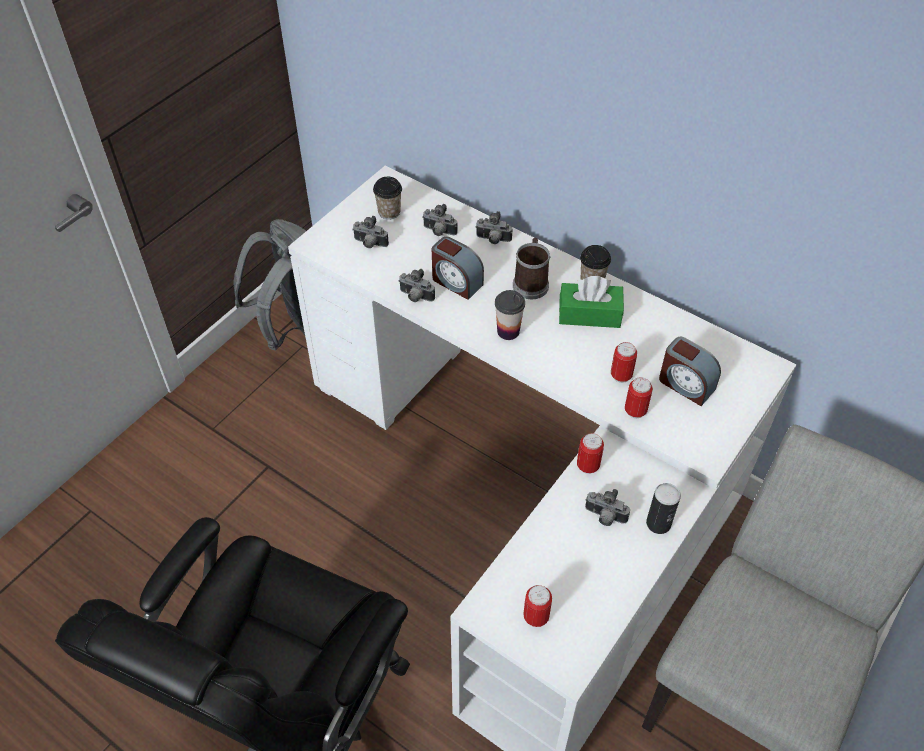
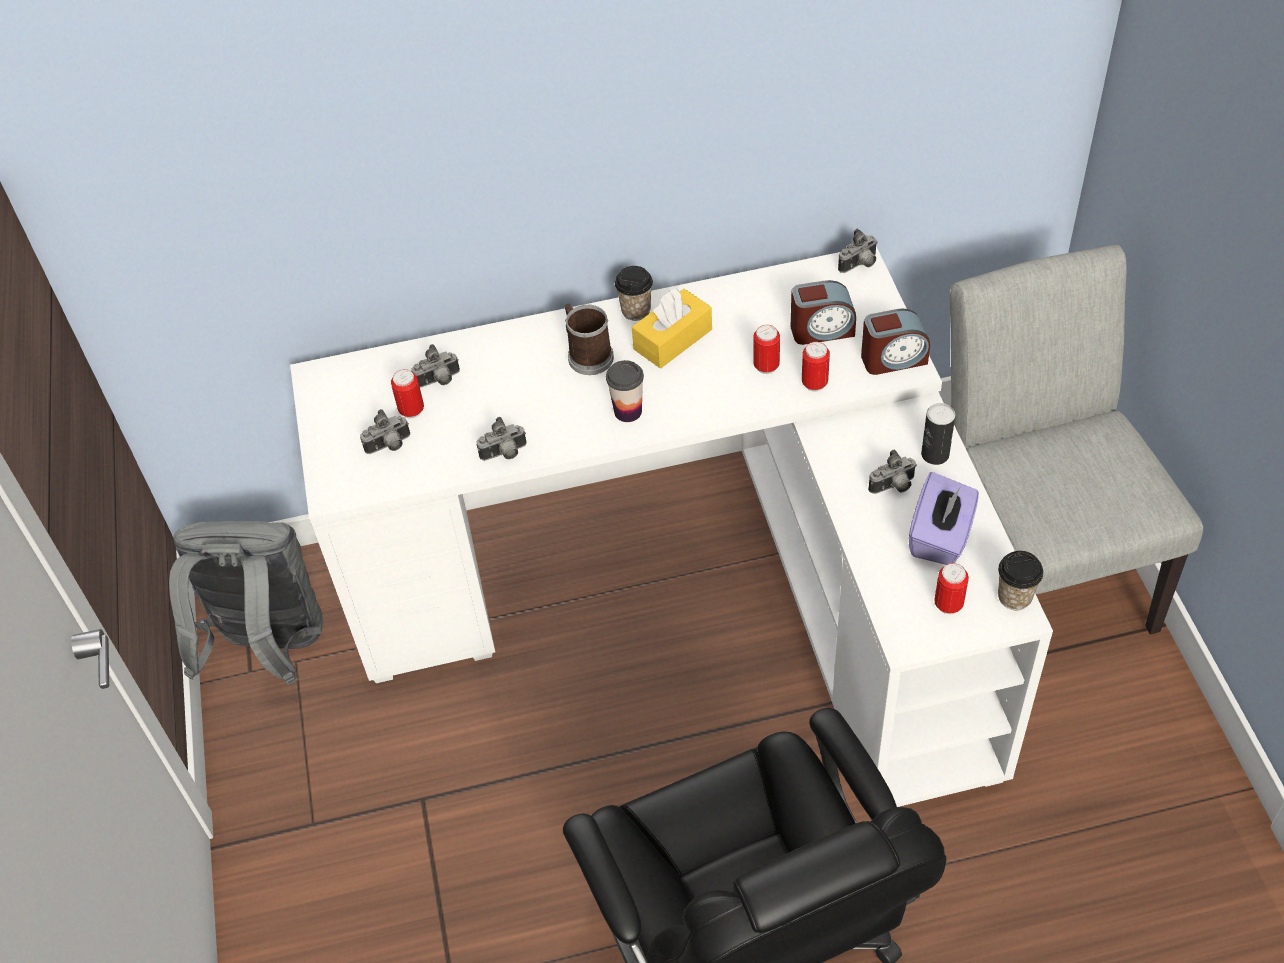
camera: 45 degrees left, 0 degrees up
cup [373,177,402,219] -> cup moved to [998,551,1043,610]
alarm clock [432,237,484,300] -> alarm clock moved to [861,308,930,375]
camera [476,211,512,244] -> camera moved to [838,229,878,273]
green tissue box [559,276,624,328] -> yellow tissue box [632,289,712,369]
can [577,433,604,474] -> can moved to [391,369,424,418]
none -> purple tissue box [909,472,979,565]

